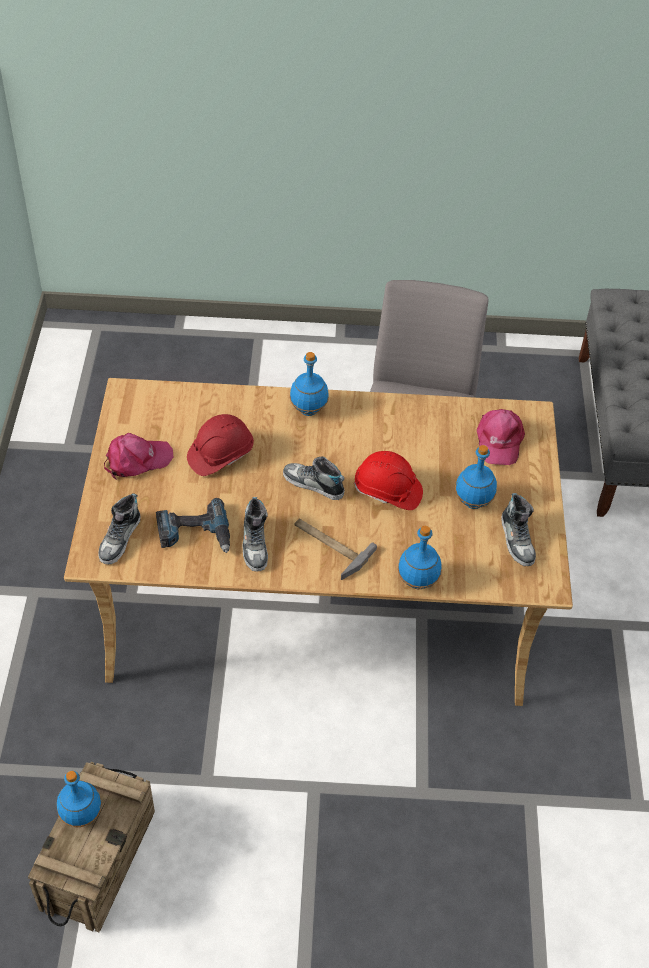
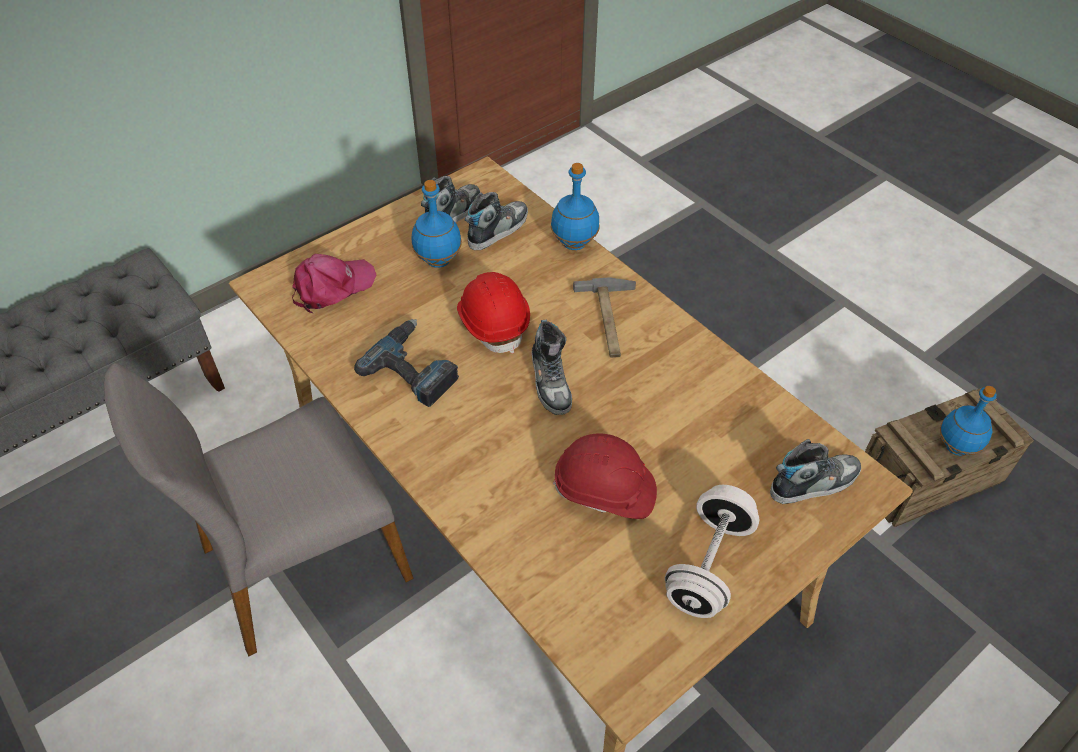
camera: 130 degrees left, 0 degrees up
pink cap [104,433,173,480] -> white dumbbell [665,485,759,618]
power drill [156,498,230,553] -> power drill moved to [354,319,459,407]
shoe [242,497,268,571] -> shoe moved to [465,192,528,250]
blue bottle [290,352,329,416] -> none

